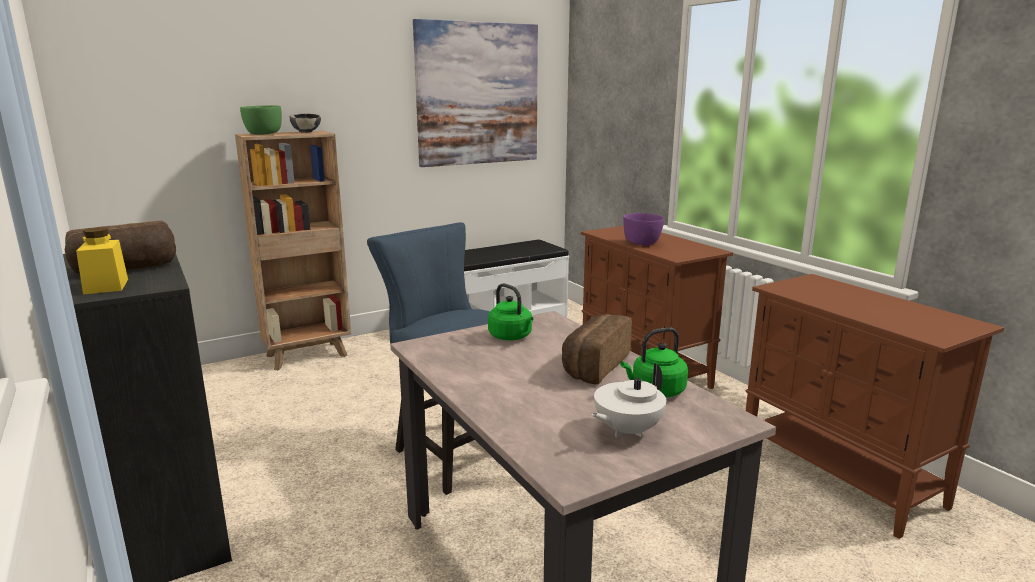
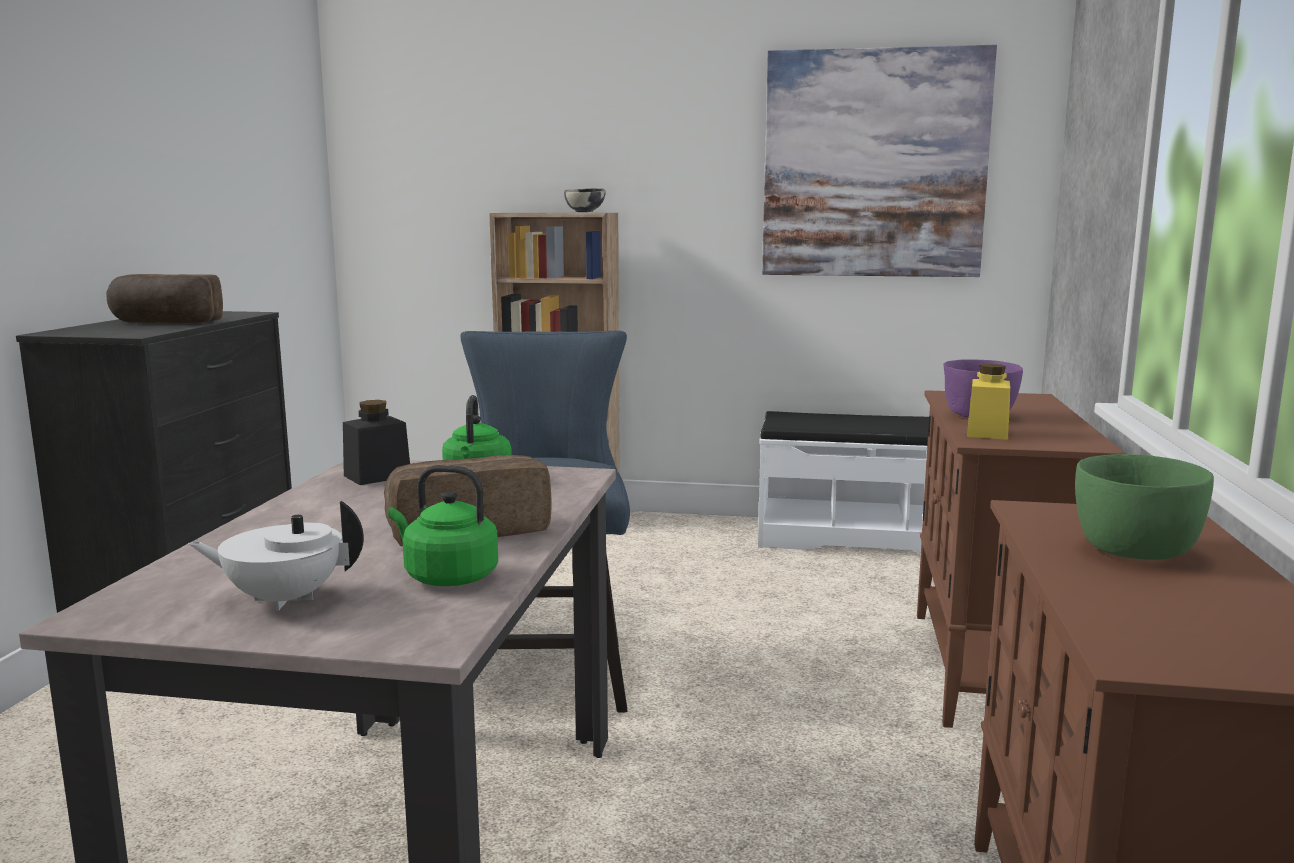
camera: 40 degrees right, 5 degrees down
yellow jar [76,228,128,294] -> yellow jar moved to [967,364,1011,440]
green bowl [240,105,282,135] -> green bowl moved to [1075,454,1214,560]
none -> black jar [343,400,410,485]

